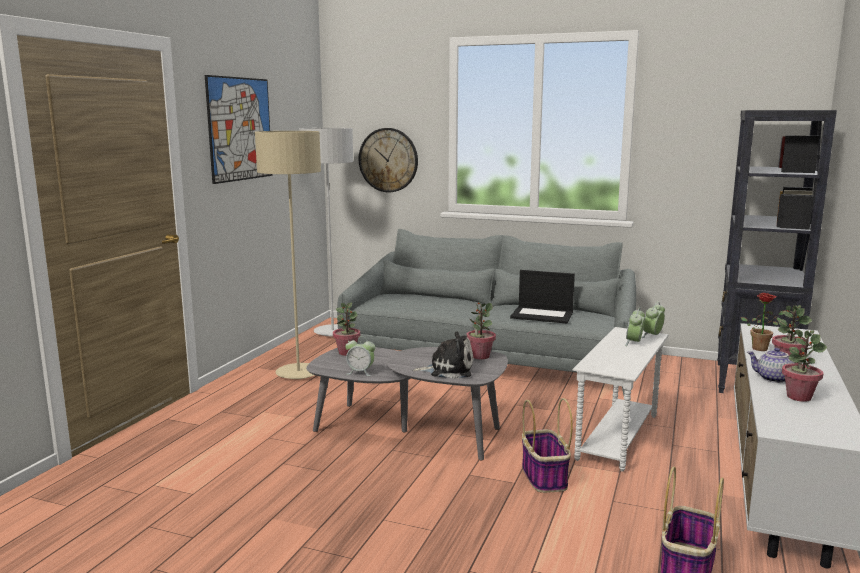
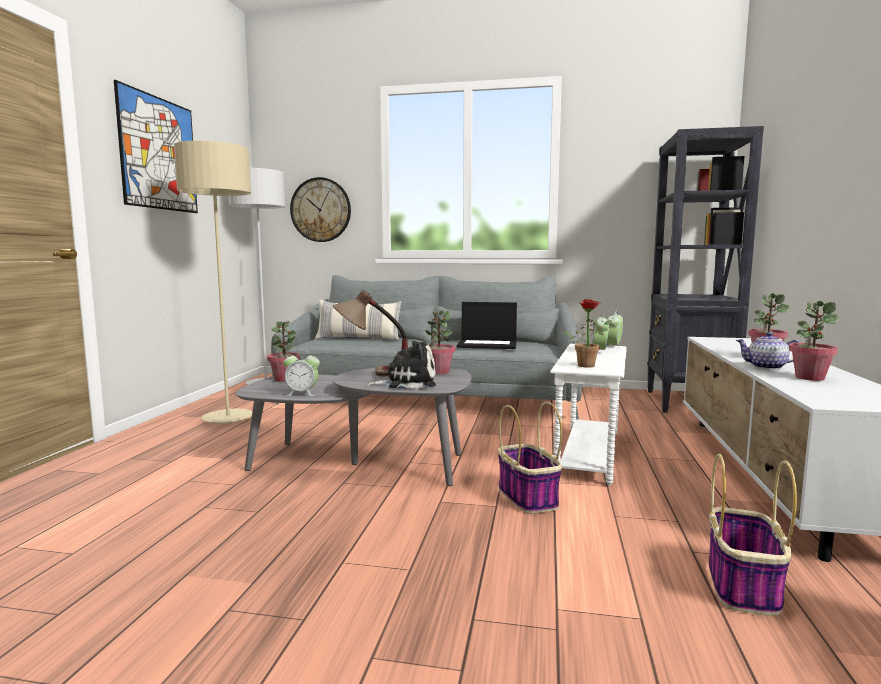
camera: 10 degrees left, 5 degrees down
potted plant [741,293,784,351] -> potted plant moved to [563,299,612,368]
none -> pillow [315,299,402,341]
none -> table lamp [333,290,408,376]

